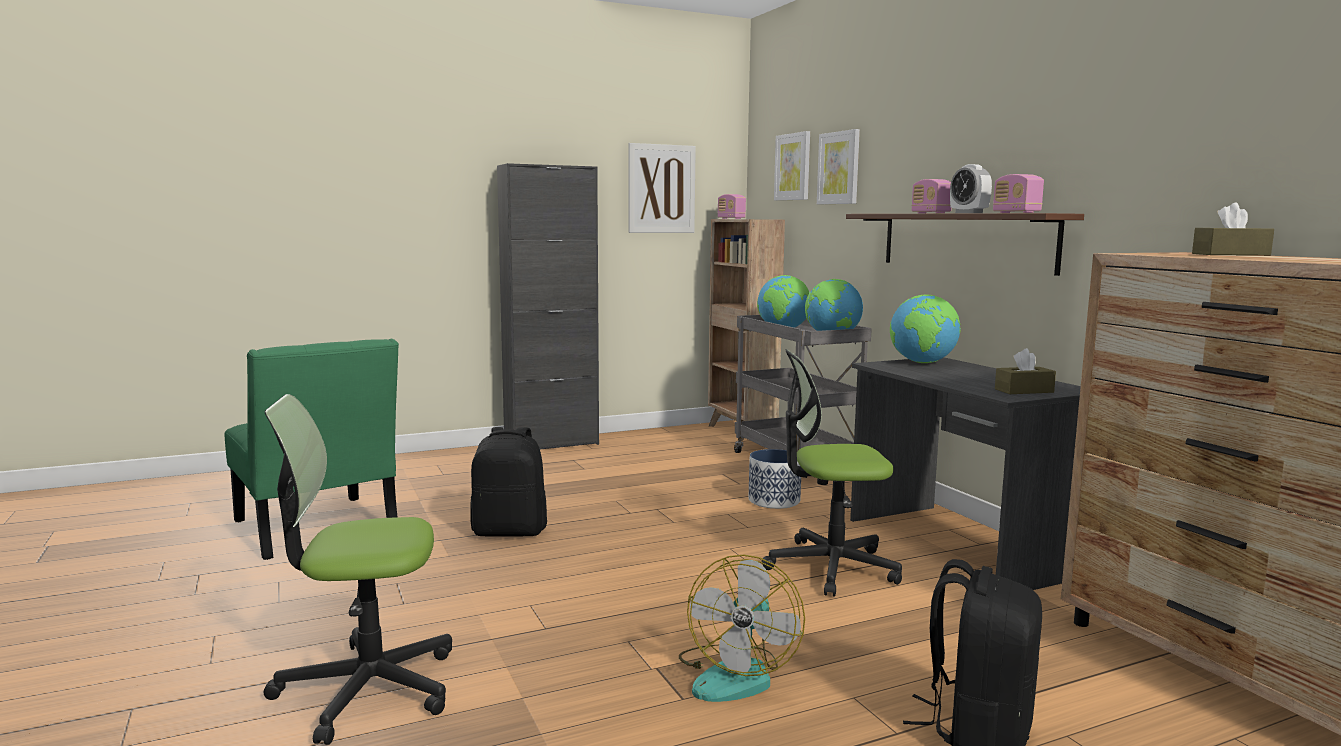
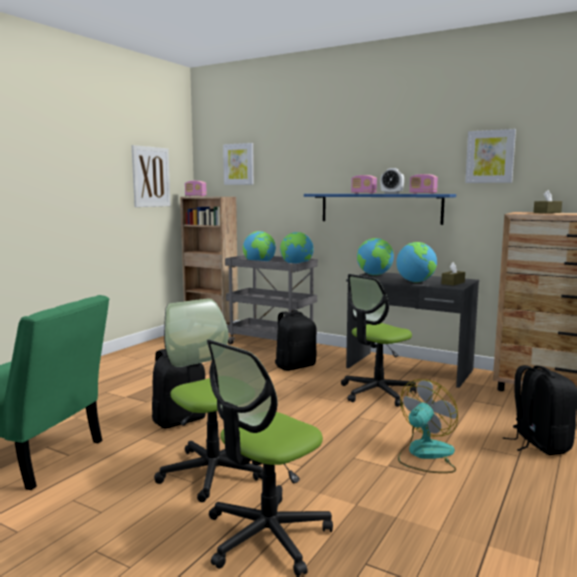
camera: 35 degrees left, 0 degrees up
black cabinet [497,163,599,450] -> none
fan [679,554,805,702] -> fan turned 120 degrees counterclockwise [398,379,458,473]
planter [749,449,801,509] -> black backpack [275,310,316,371]
picture [817,129,860,204] -> picture moved to [465,129,516,183]
brown shelf [846,213,1084,276] -> blue shelf [304,194,456,225]
none -> office chair [154,298,263,502]
none -> globe [396,242,437,282]

